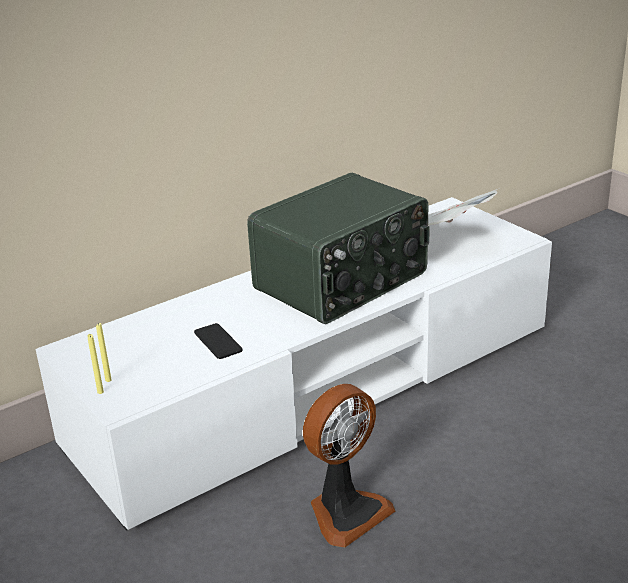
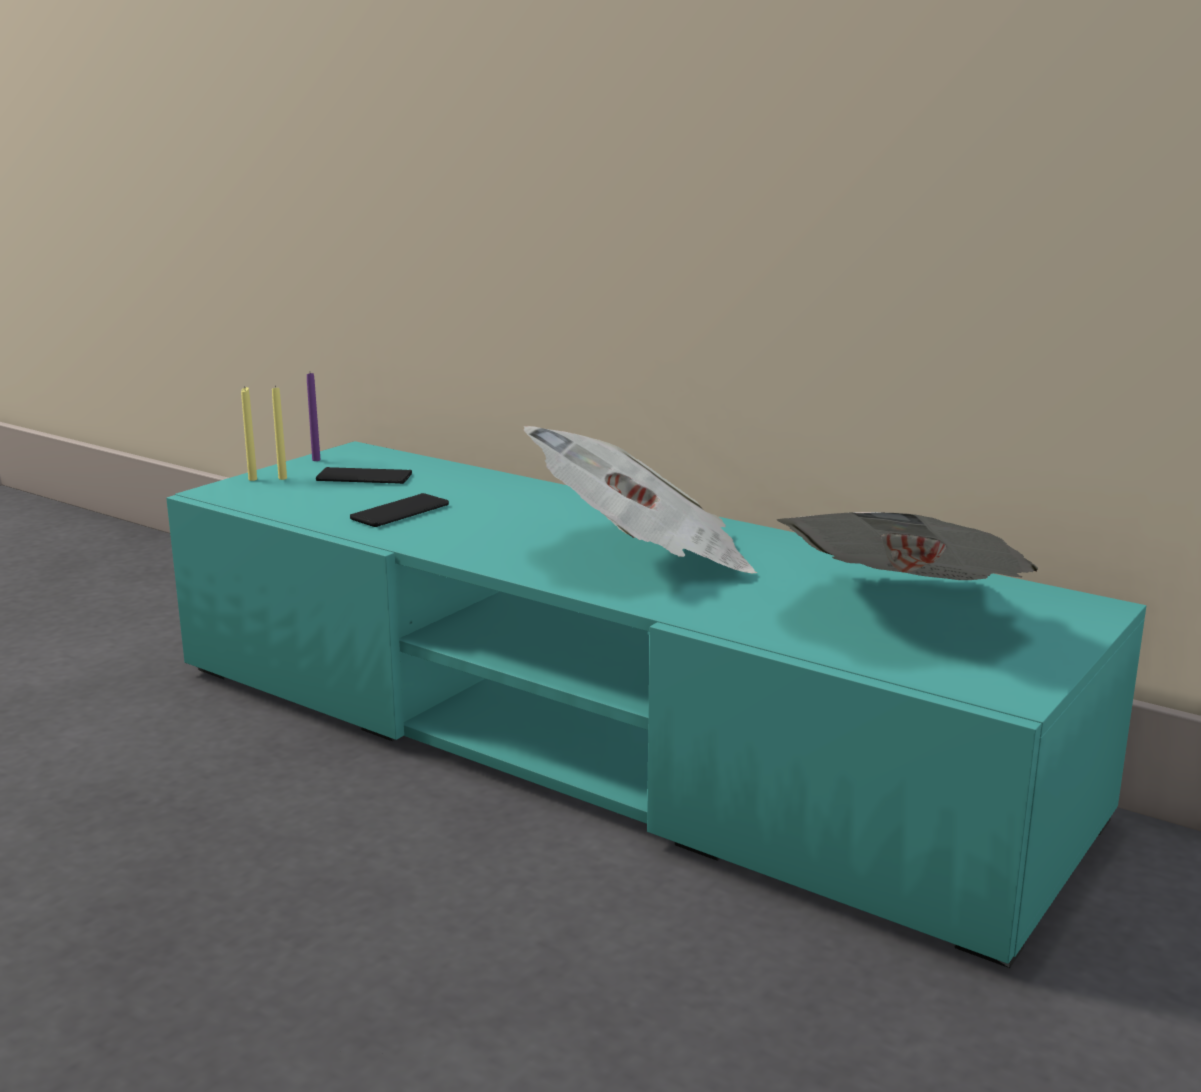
camera: 70 degrees right, 10 degrees down
white tv stand [36,197,552,531] -> turquoise tv stand [166,441,1146,968]
radio [247,173,430,324] -> newspaper [523,426,758,574]
fan [303,384,395,547] -> none
none -> purple candle [307,373,321,461]
none -> phone [316,467,412,484]

